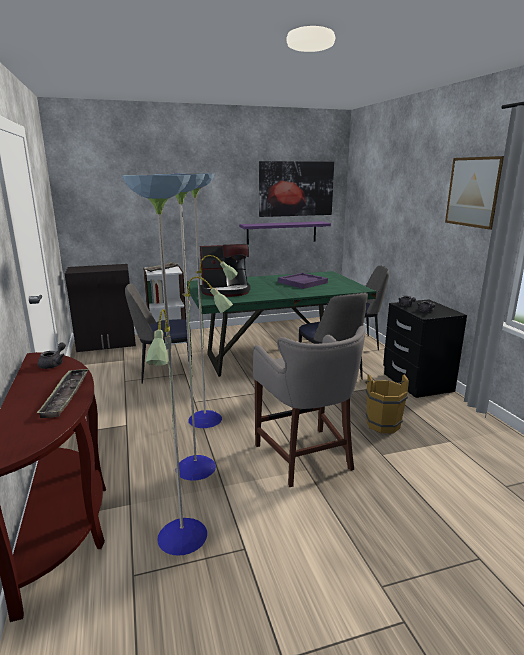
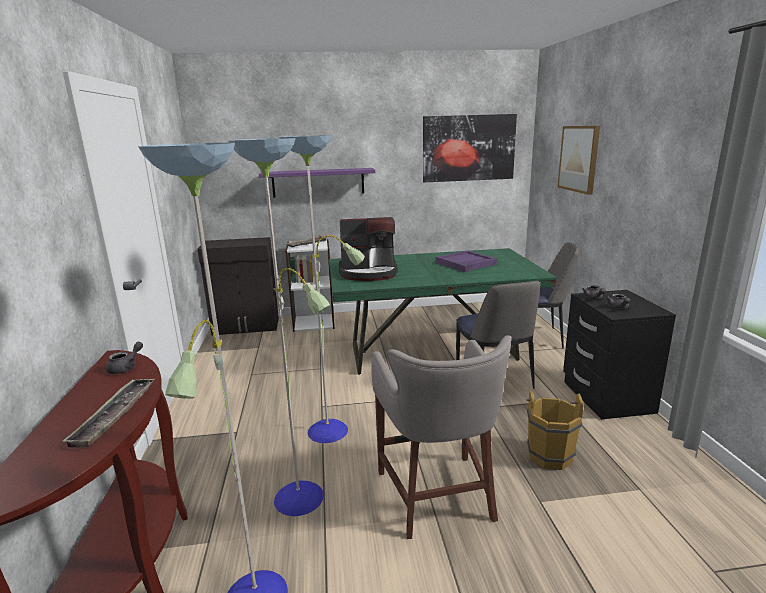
camera: 10 degrees right, 0 degrees up
chair [125,283,192,384] -> none
purple shelf [239,221,331,245] -> purple shelf moved to [259,168,375,197]
picture [445,156,504,230] -> picture moved to [558,126,600,195]

